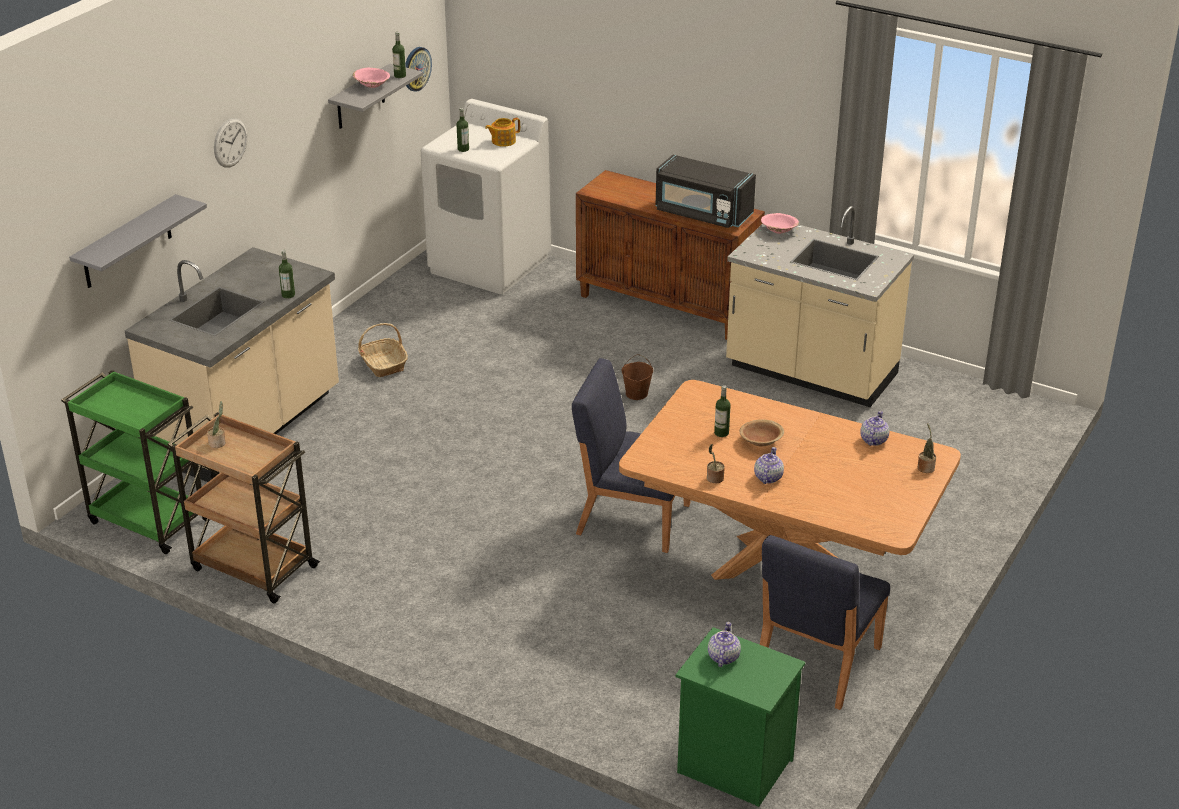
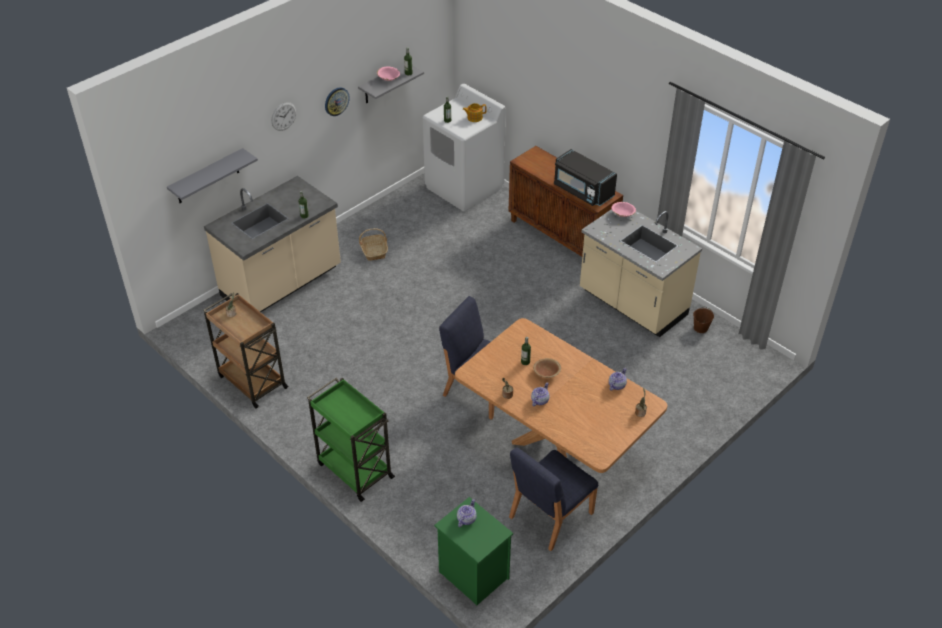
camera: 15 degrees right, 10 degrees up
green cart [61,370,207,554] -> green cart moved to [307,378,395,502]
wall clock [405,47,432,92] -> wall clock moved to [325,87,350,116]
brown bucket [622,354,653,400] -> brown bucket moved to [693,306,714,333]

